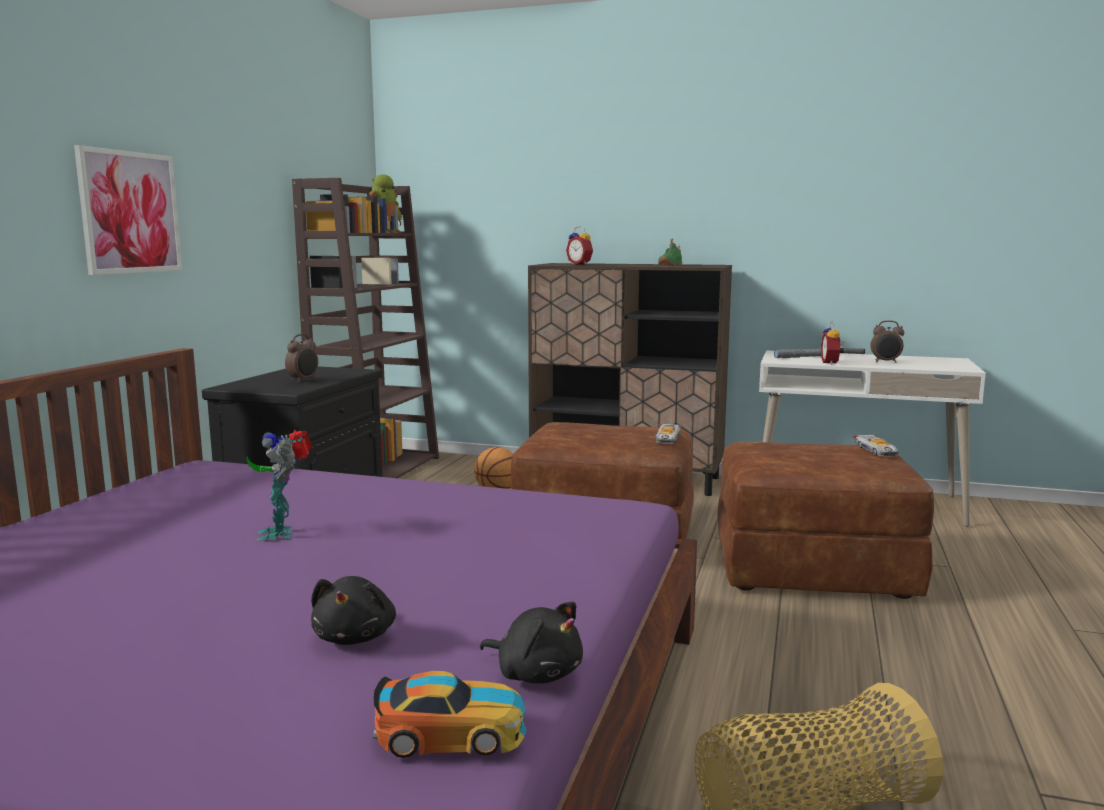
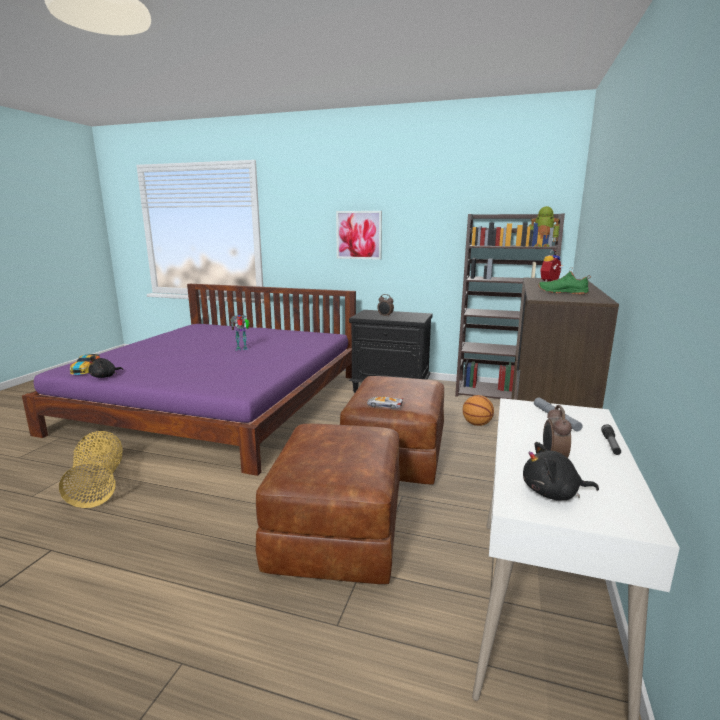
camera: 90 degrees right, 5 degrees up
black plush toy [311,576,396,645] -> black plush toy moved to [523,442,599,501]
alarm clock [821,322,845,365] -> none
toy car [853,435,899,456] -> none

